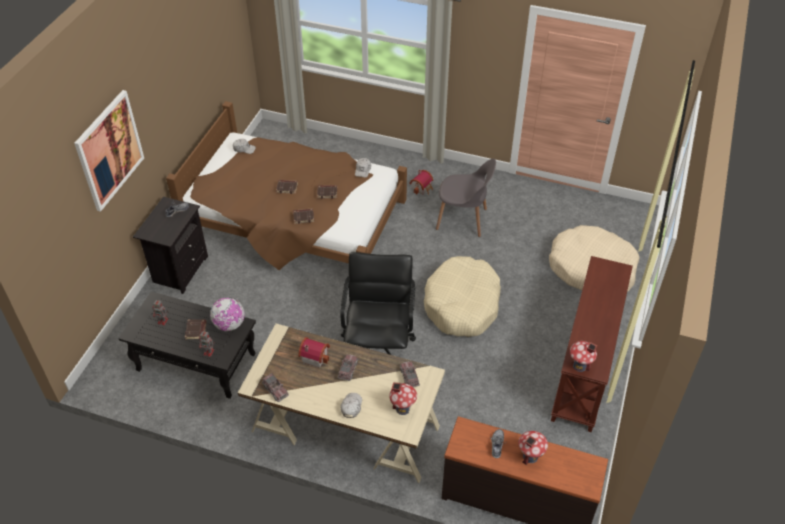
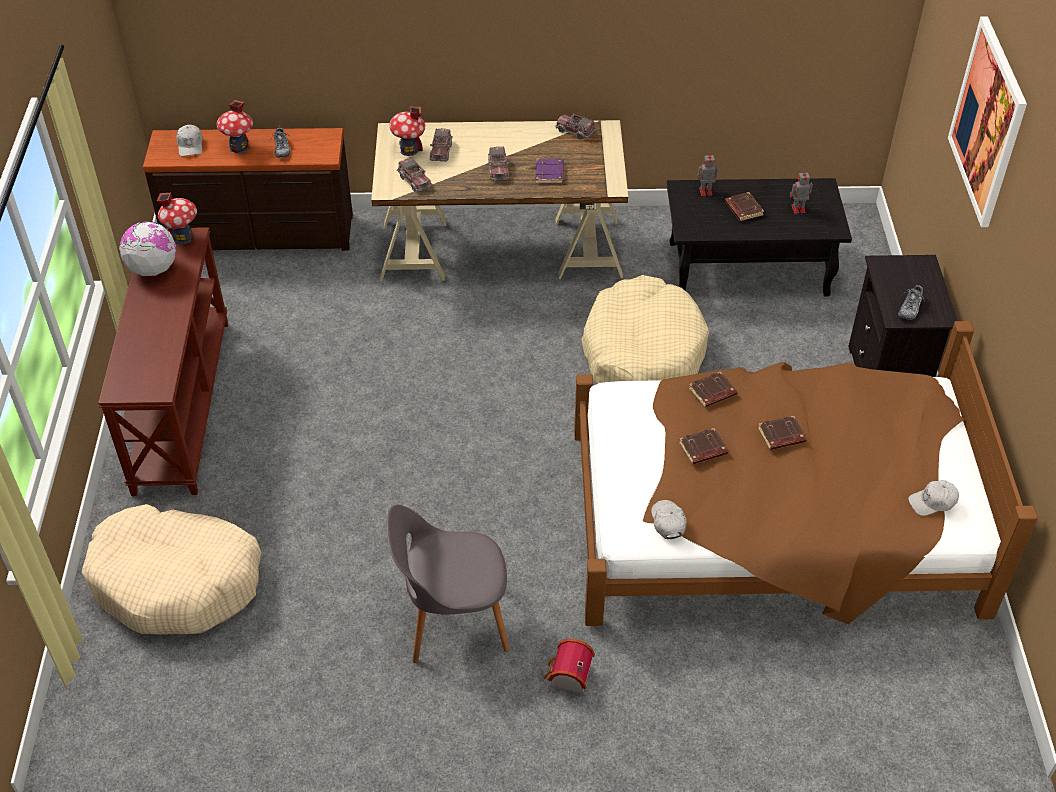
camera: 160 degrees right, 0 degrees up
globe [210,297,245,331] -> globe moved to [119,221,176,276]
toy house [298,337,330,368] -> purple book [536,158,564,184]
black office chair [340,252,416,355] -> none
white cap [341,393,362,418] -> white cap moved to [176,125,203,157]
beige dog bed [424,256,501,337] -> beige dog bed moved to [581,275,709,384]
none -> toy truck [430,128,452,162]

